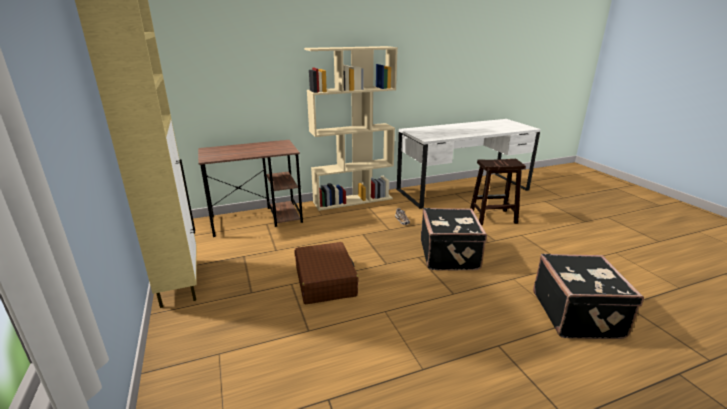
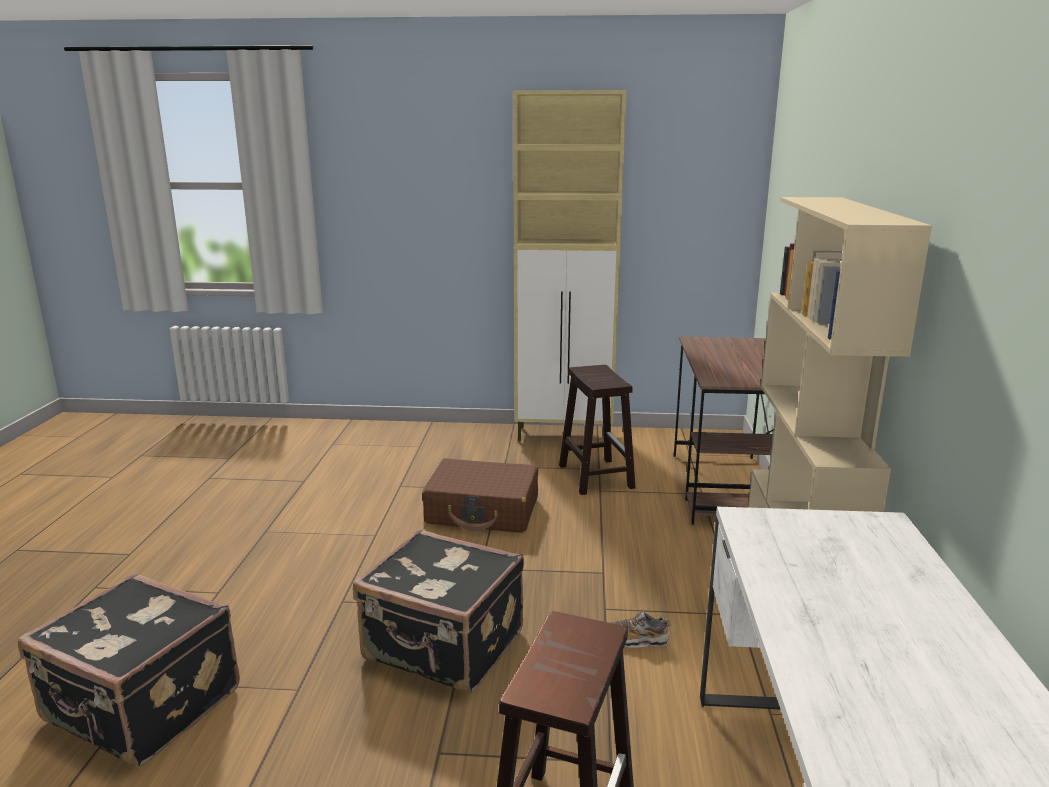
camera: 115 degrees right, 5 degrees down
none -> brown stool [559,365,636,495]

